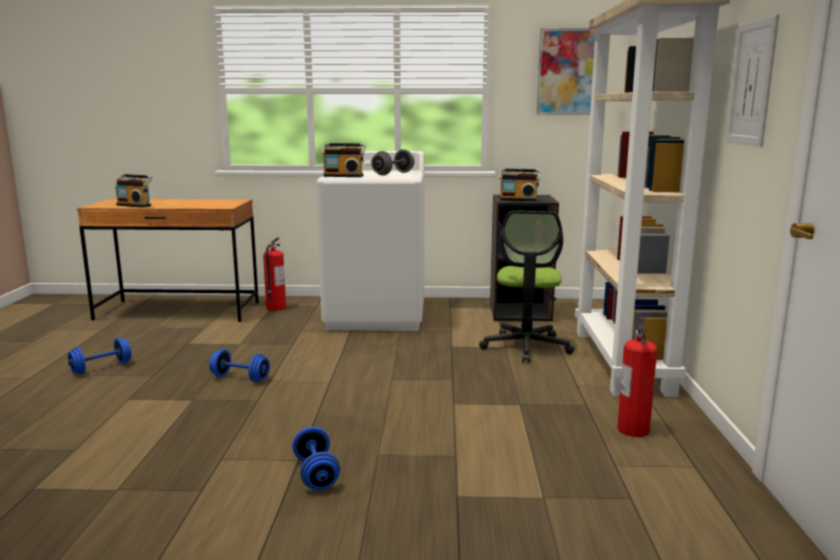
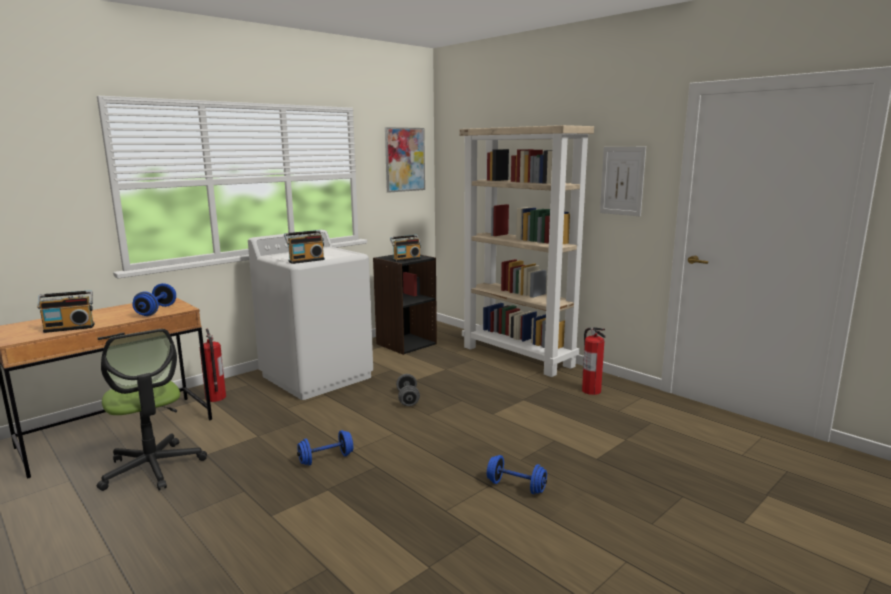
camera: 45 degrees left, 0 degrees up
blue dumbbell [68,338,131,374] -> blue dumbbell moved to [132,283,176,316]
grey dumbbell [371,149,414,175] -> grey dumbbell moved to [396,374,420,406]
office chair [479,211,575,363] -> office chair moved to [97,329,207,491]

